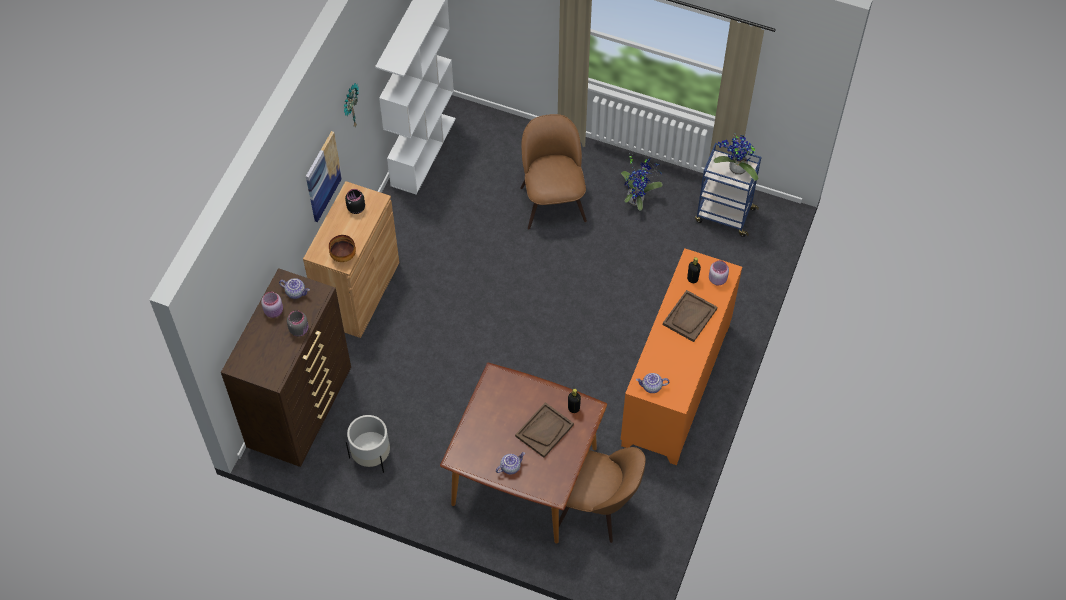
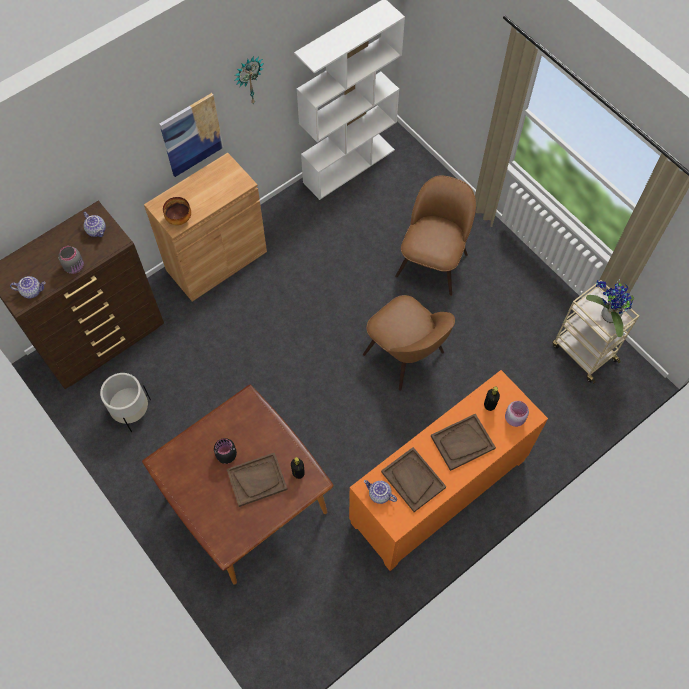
camera: 30 degrees right, 5 degrees up
pink jar [261,292,283,318] -> none
black jar [345,189,365,214] -> black jar moved to [214,438,237,464]
teapot [496,452,525,474] -> teapot moved to [10,276,46,298]
brown chair [559,447,646,543] -> brown chair moved to [363,295,455,391]
potted plant [621,153,663,210] -> none
blue cart [695,143,762,237] -> beige cart [553,280,639,384]
none -> brown tray [381,447,446,512]

